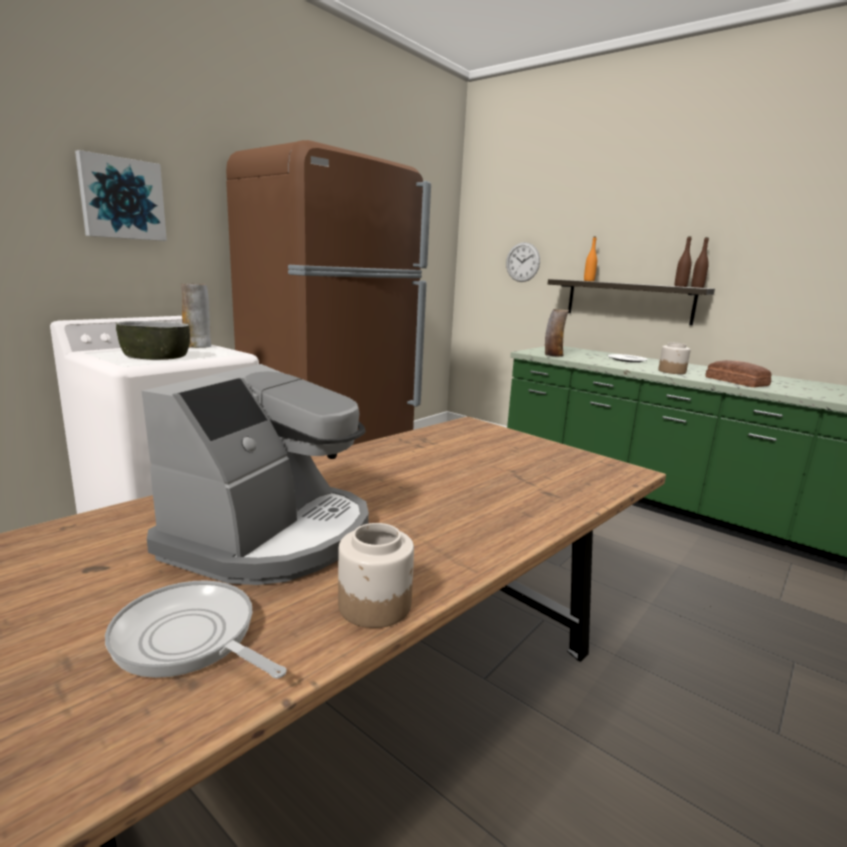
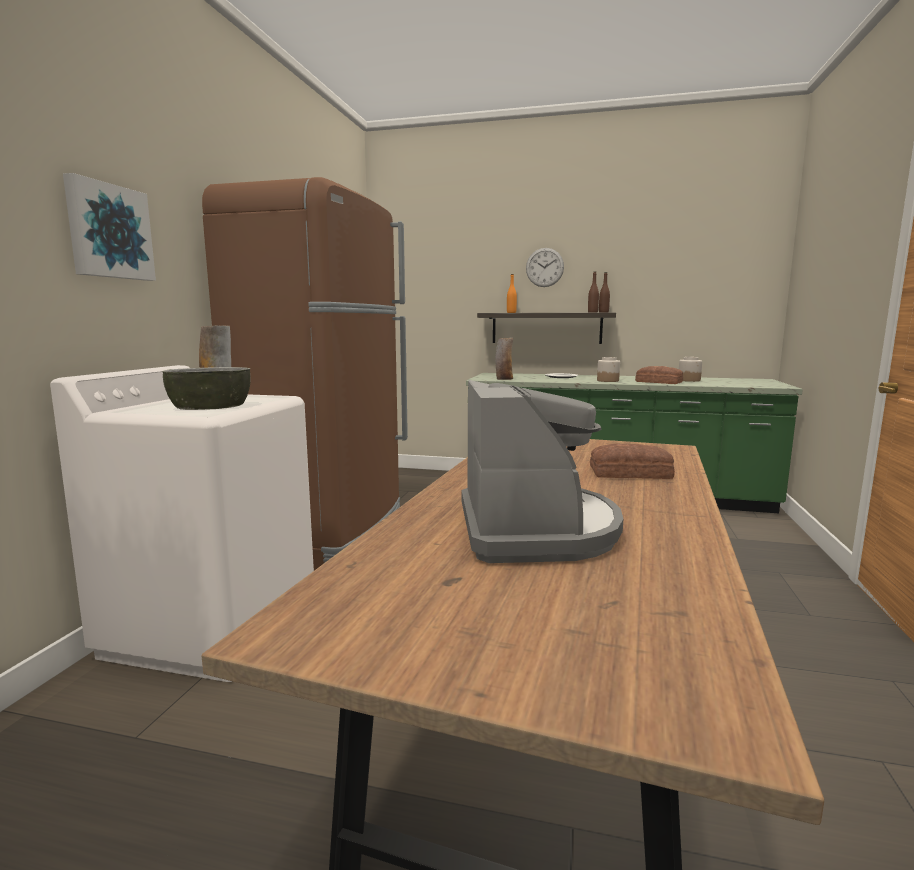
camera: 25 degrees left, 5 degrees down
frying pan [105,580,287,679] -> none
jar [338,523,414,628] -> jar moved to [679,357,702,382]
wall clock [506,242,540,282] -> wall clock moved to [526,248,564,287]
none -> bread [590,444,675,479]

